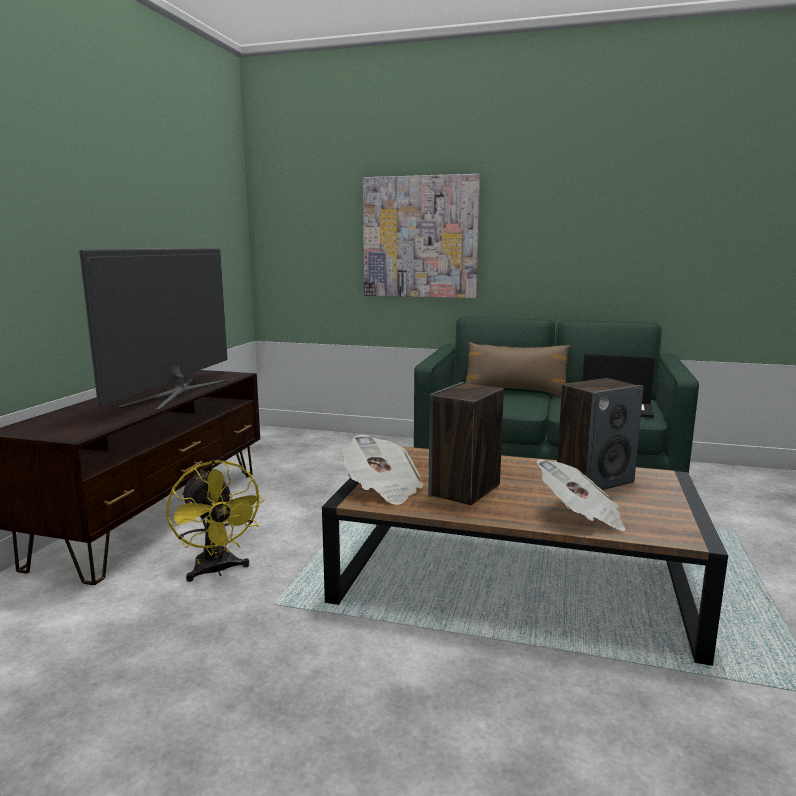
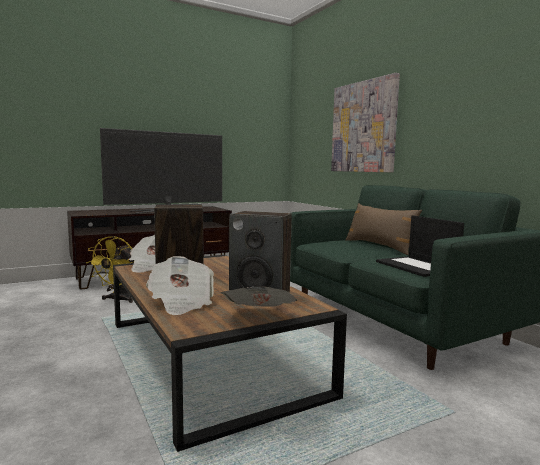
camera: 45 degrees right, 5 degrees down
none -> newspaper [220,286,297,307]

